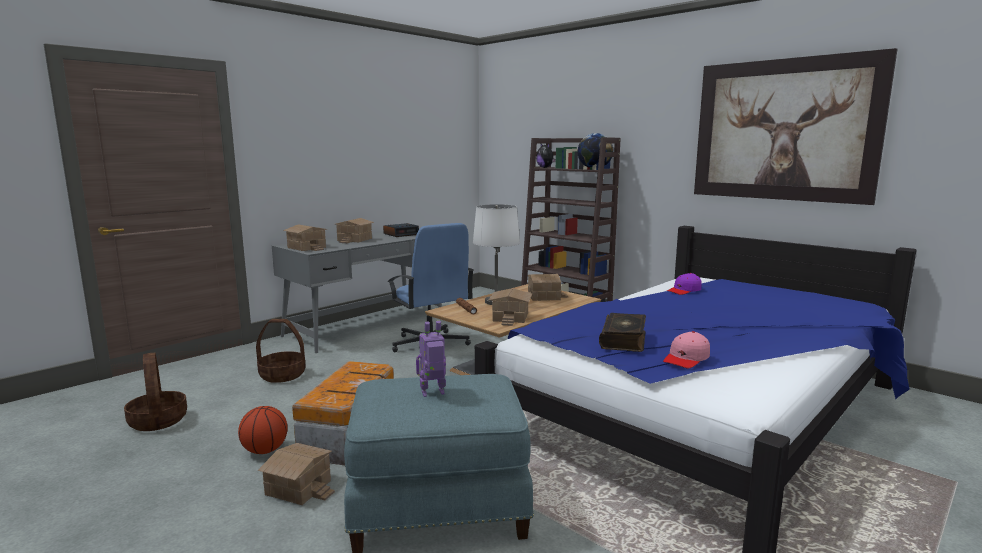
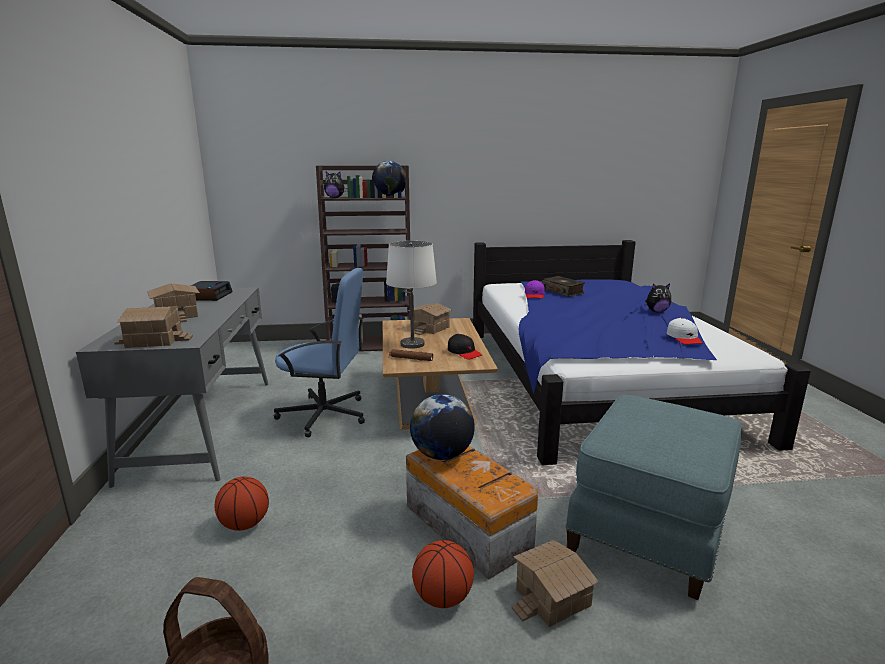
camera: 50 degrees left, 5 degrees up
basket [256,319,306,383] -> basketball [215,476,269,531]
toy robot [416,320,446,397] -> none
toy house [489,288,532,326] -> black cap [448,334,482,359]
book [599,313,646,352] -> book moved to [541,276,585,297]
pink cap [663,331,710,369] -> white cap [667,318,703,345]
picture [694,48,898,205] -> none
none -> globe [410,394,475,460]
none -> plush toy [645,283,671,313]

